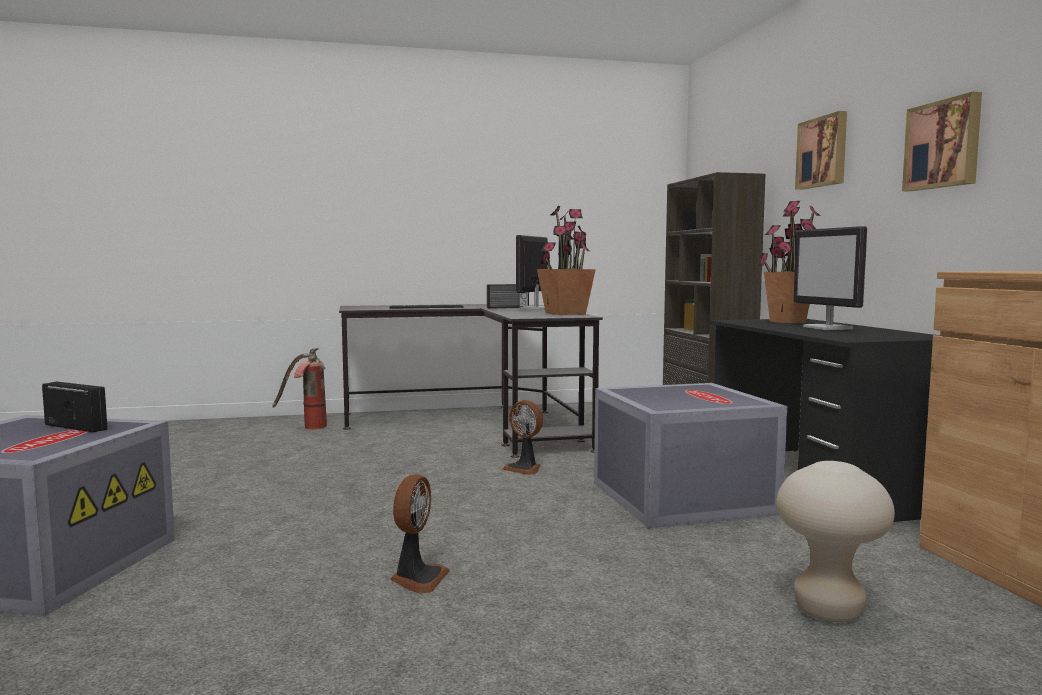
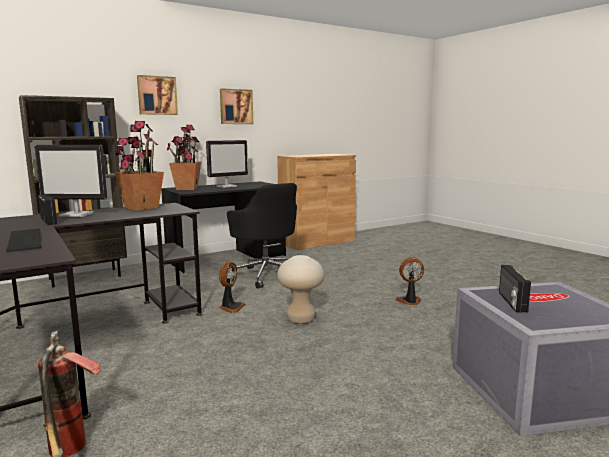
camera: 110 degrees left, 5 degrees up
grey storage box [594,383,787,528] -> black office chair [227,183,297,289]
beige stool [777,461,895,623] -> beige stool moved to [277,255,324,324]

